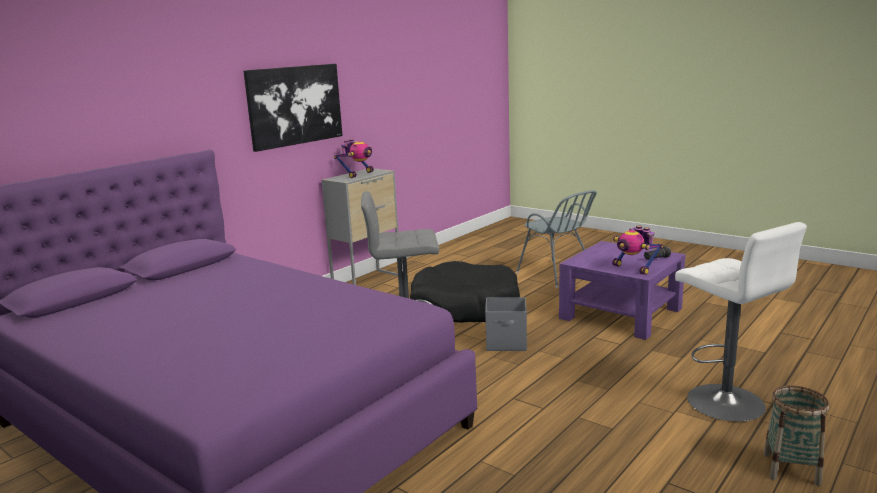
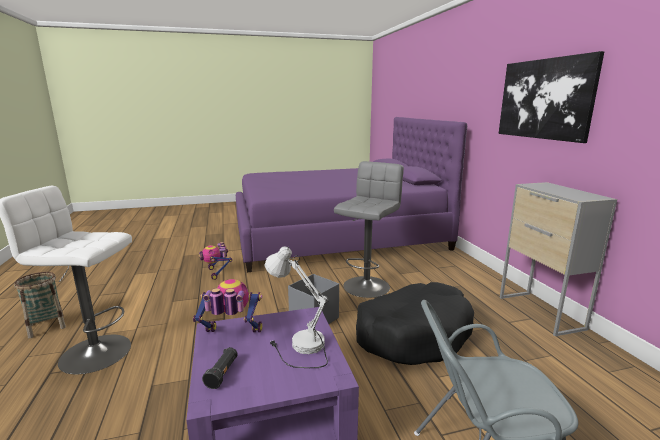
camera: 125 degrees right, 0 degrees up
toy robot [334,139,374,178] -> toy robot moved to [199,242,232,280]
none -> white table lamp [264,246,329,368]

